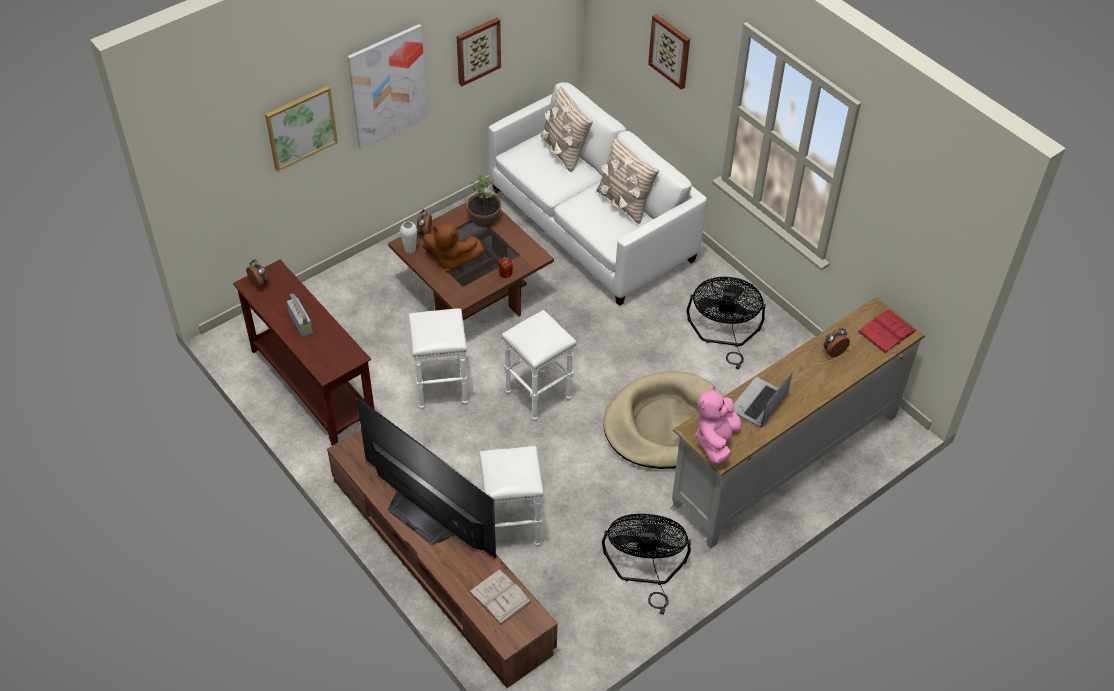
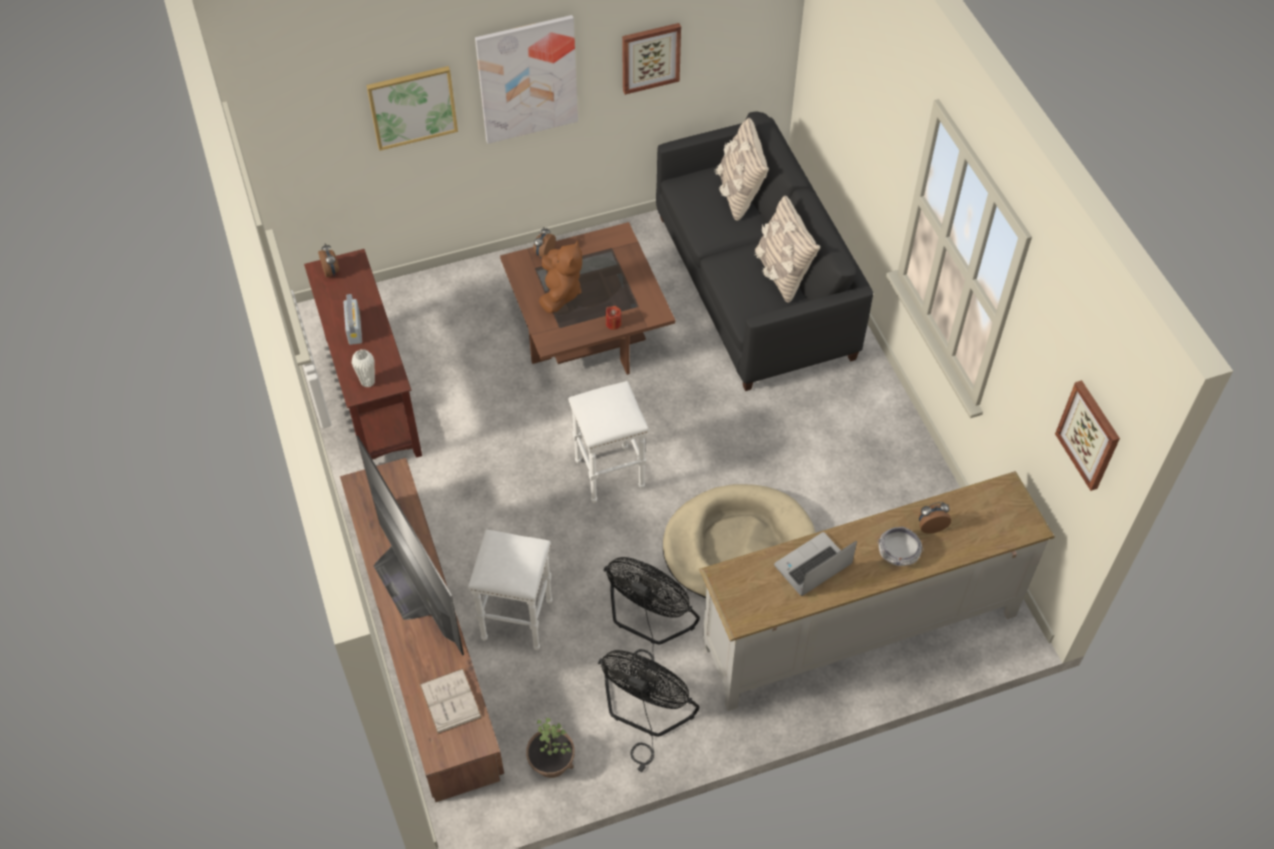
camera: 20 degrees right, 5 degrees up
white vase [400,221,417,254] -> white vase moved to [352,349,375,388]
white stool [408,308,468,410] -> none
brown plush toy [423,223,484,272] -> brown plush toy turned 120 degrees counterclockwise [539,240,582,313]
potted plant [467,175,502,227] -> potted plant moved to [526,718,575,778]
white sofa [488,82,707,306] -> black sofa [656,112,873,391]
picture [648,14,690,90] -> picture moved to [1055,380,1120,491]
black fan [687,277,766,369] -> black fan moved to [603,557,700,670]
pink plush toy [695,386,742,464] -> none
red book [858,310,917,353] -> none
none -> bowl [877,527,923,566]

